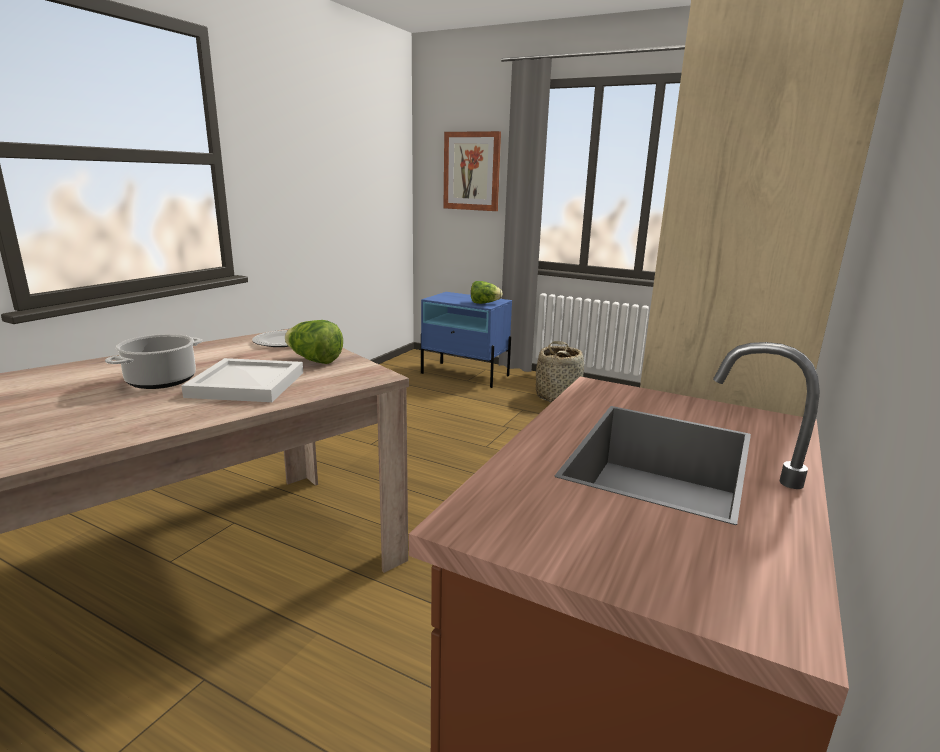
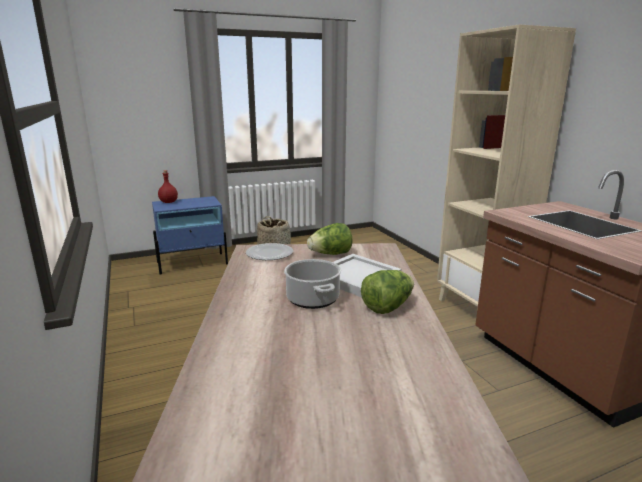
camera: 50 degrees left, 0 degrees up
picture [443,131,501,211] -> none
lettuce [471,281,503,304] -> lettuce moved to [361,270,414,314]
none -> red bottle [158,170,178,203]

